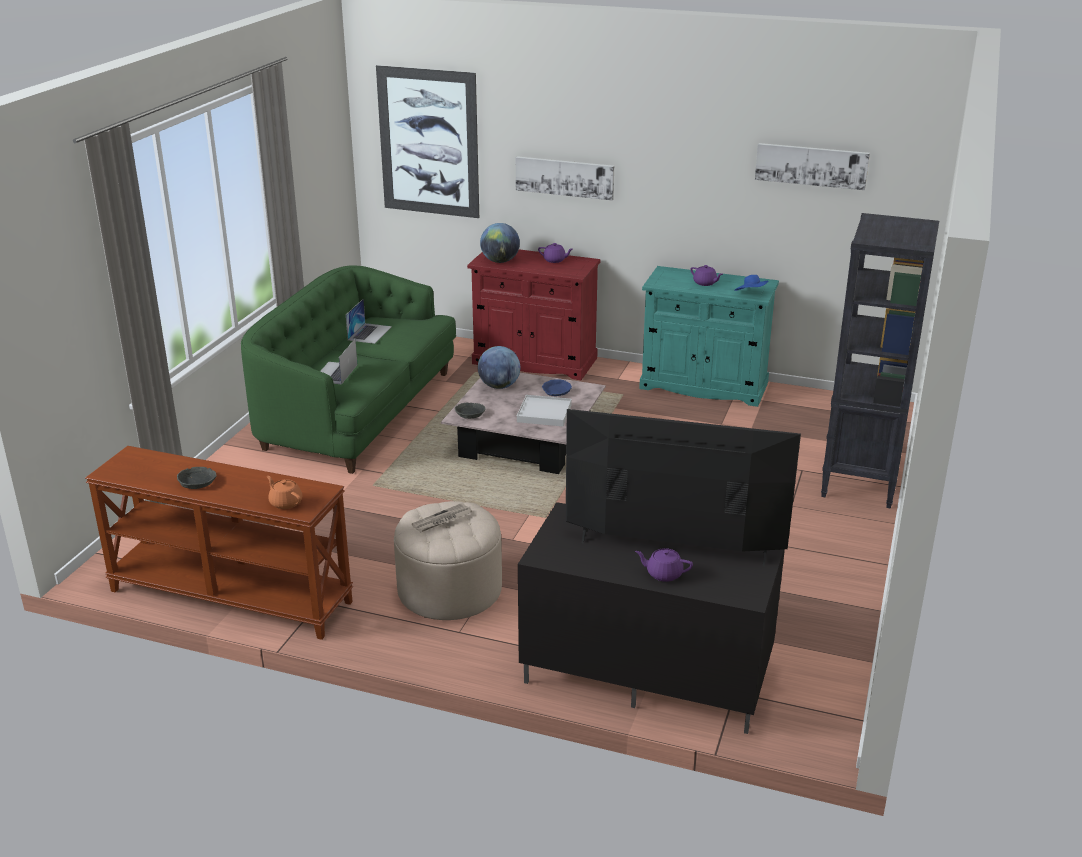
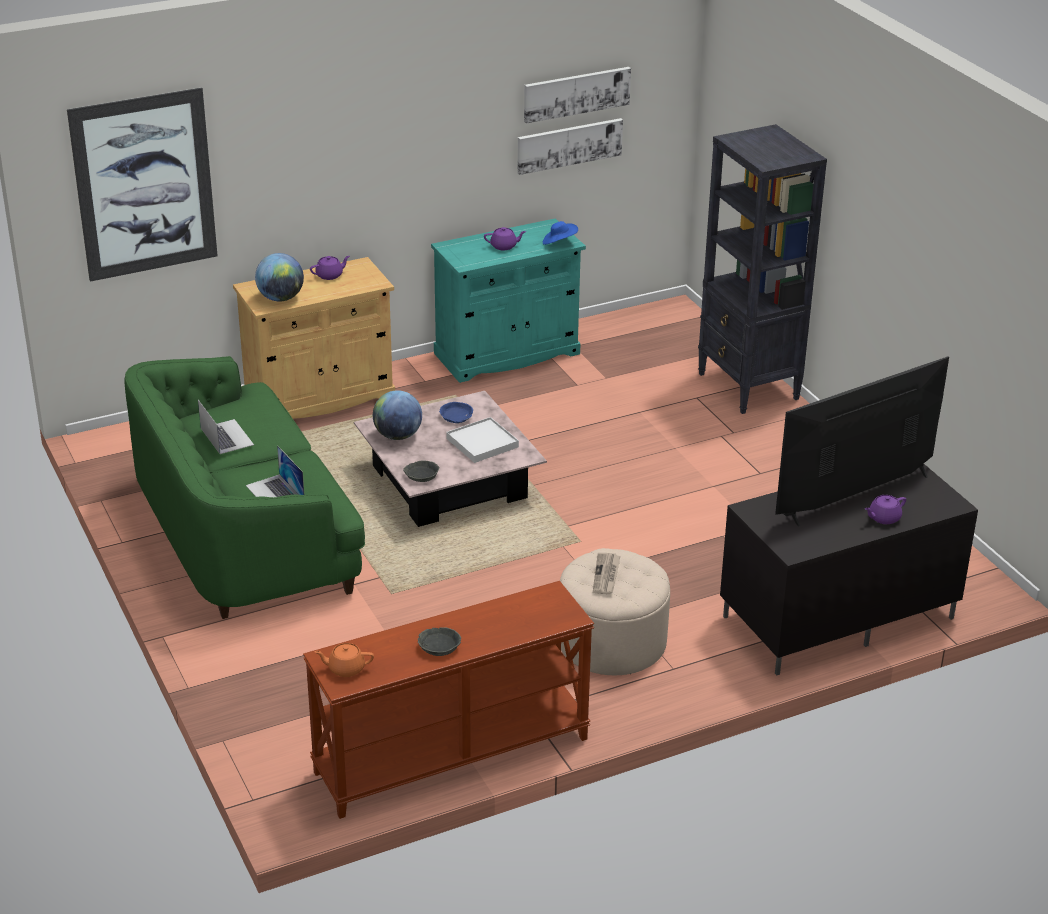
camera: 45 degrees left, 5 degrees up
orange teapot [267,476,302,509] -> orange teapot moved to [314,643,374,677]
red cabinet [467,249,600,380] -> beige cabinet [233,257,395,419]
picture [516,156,614,200] -> picture moved to [517,118,623,175]

